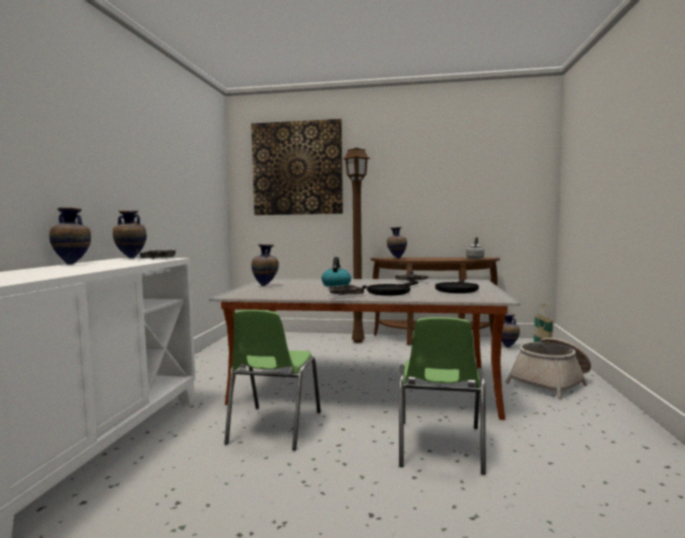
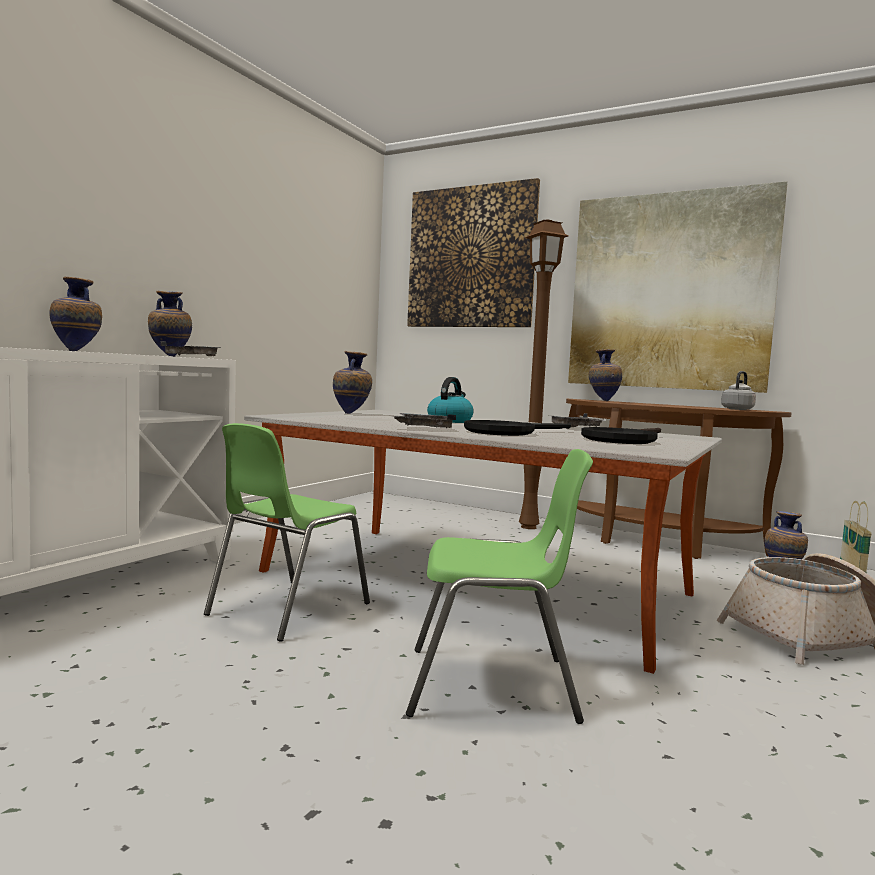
camera: 20 degrees right, 0 degrees up
green chair [399,317,486,475] -> green chair turned 120 degrees counterclockwise [406,449,593,724]
none -> picture [568,181,787,393]

